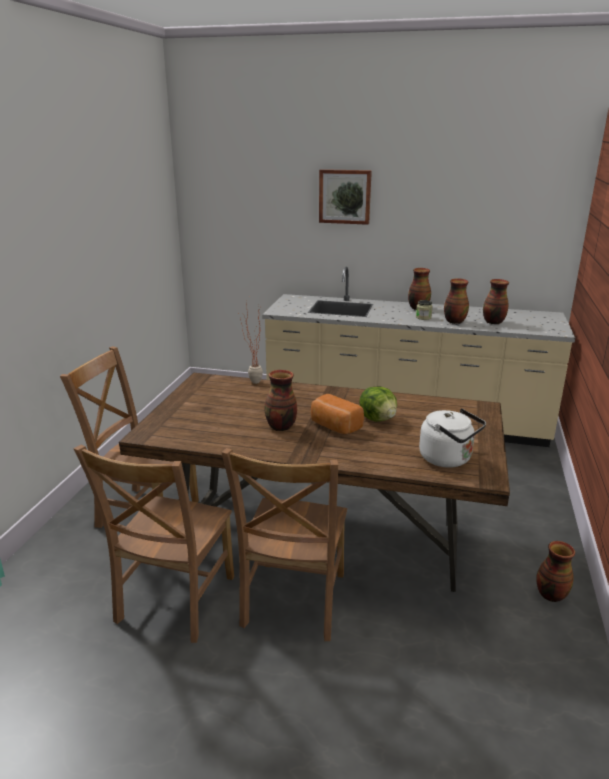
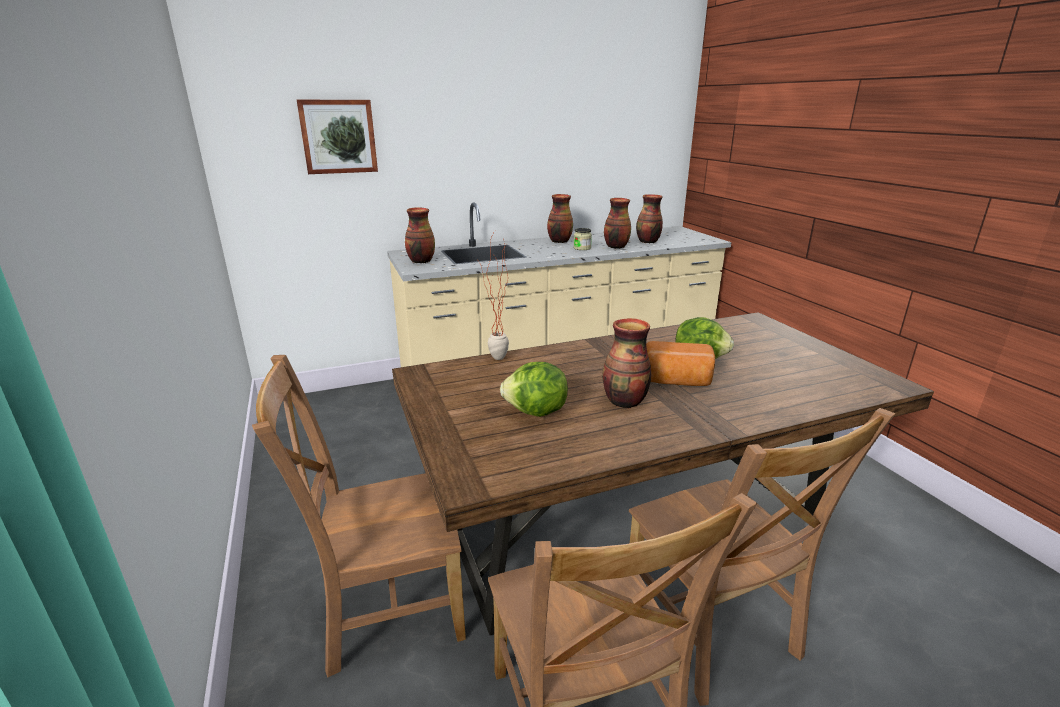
camera: 35 degrees left, 0 degrees up
picture [319,169,372,225] -> picture moved to [297,100,378,174]
white kettle [419,408,486,468] -> none
vase [536,541,575,602] -> vase moved to [405,207,435,263]
none -> lettuce [500,362,568,417]

